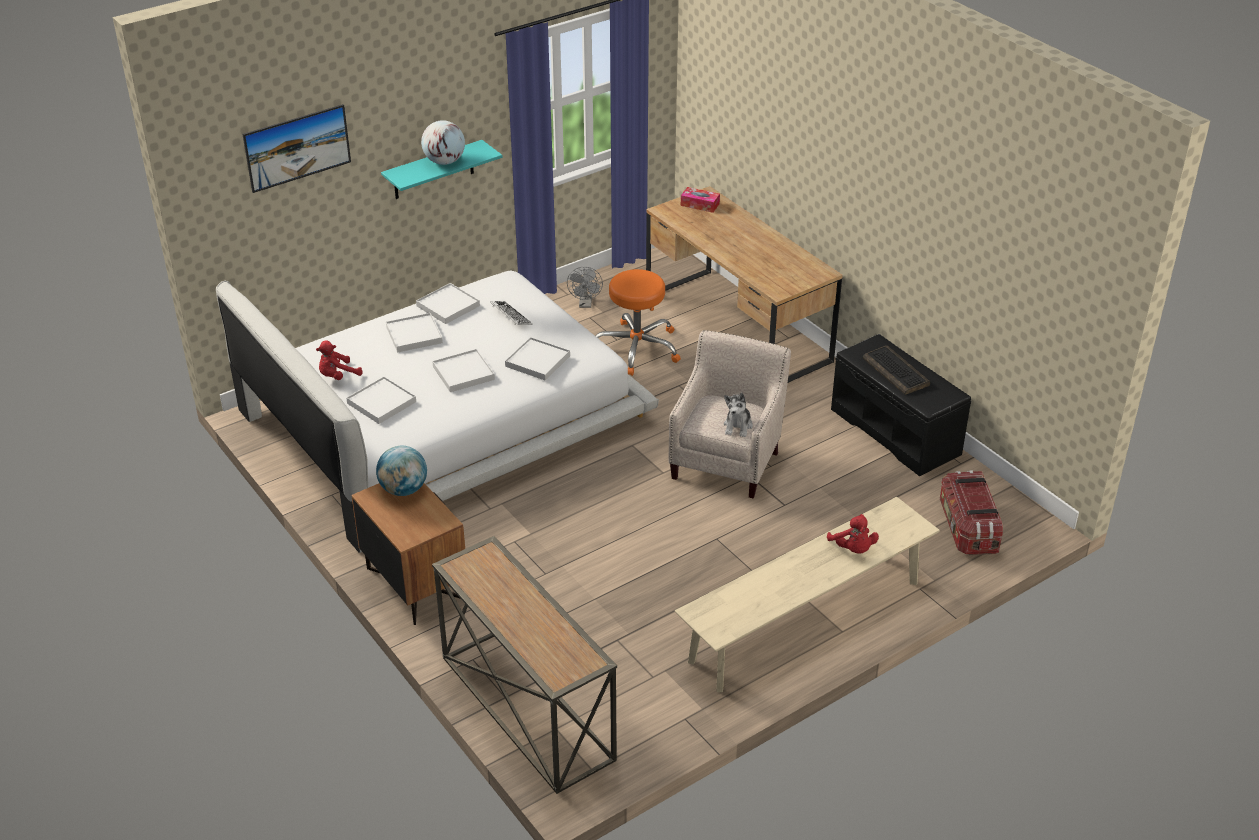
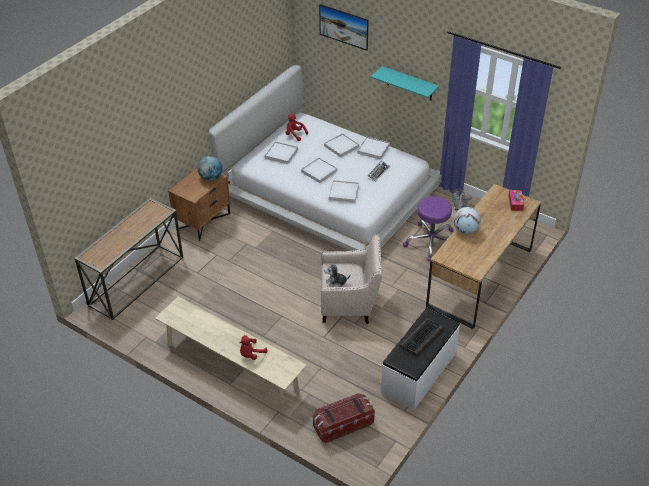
camera: 70 degrees right, 5 degrees up
globe [421,120,465,165] -> globe moved to [453,207,481,234]
orange stool [595,269,681,376] -> purple stool [403,196,454,261]
black bench [831,334,971,477] -> white bench [381,308,460,410]

